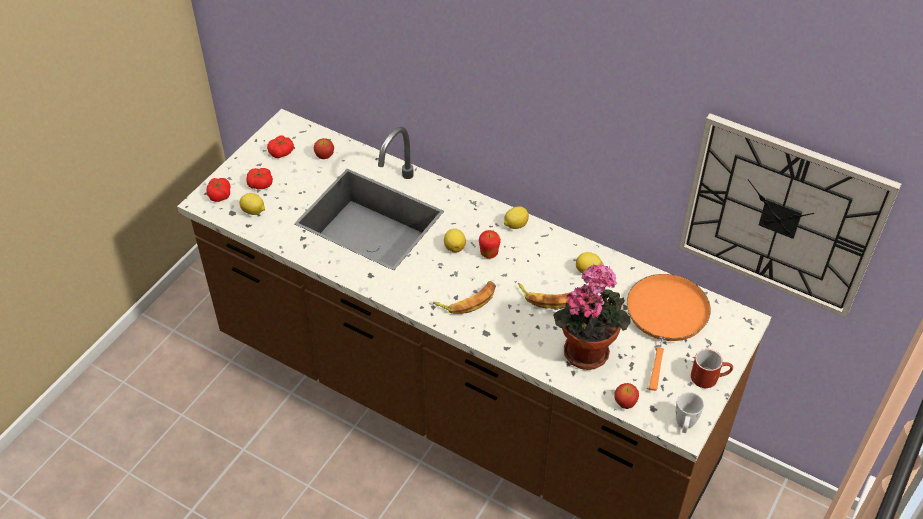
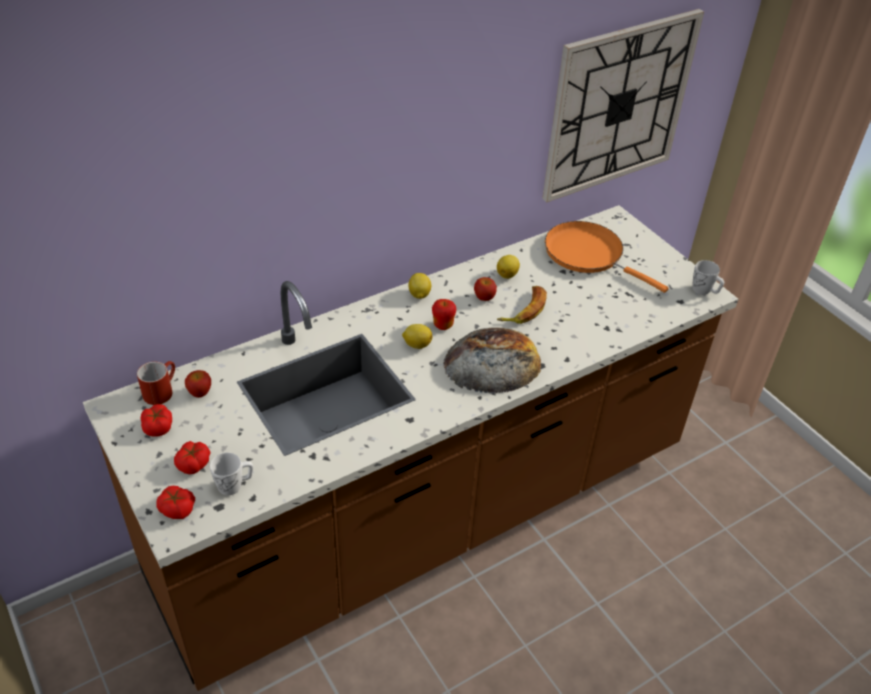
camera: 65 degrees left, 5 degrees down
lemon [239,193,265,215] -> white mug [210,452,253,495]
banana [433,281,496,314] -> bread [443,327,541,393]
potted plant [553,263,631,370] -> none
apple [614,383,639,409] -> apple moved to [474,277,497,301]
red mug [691,349,733,388] -> red mug moved to [137,361,175,405]

